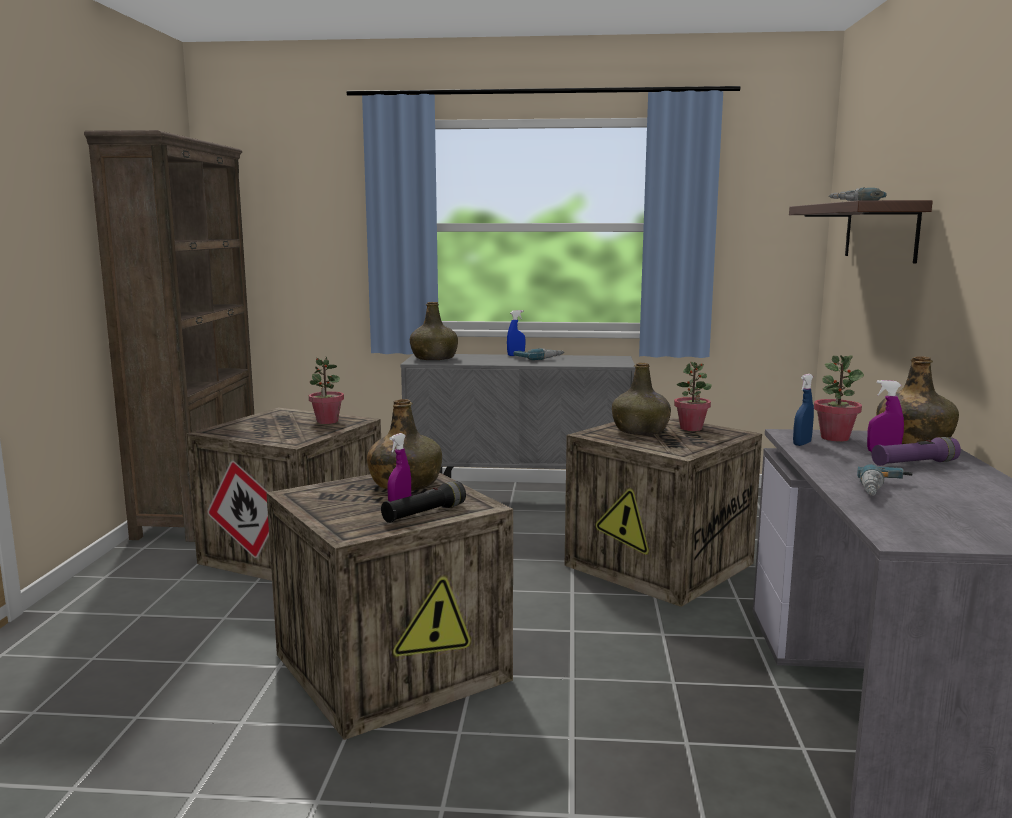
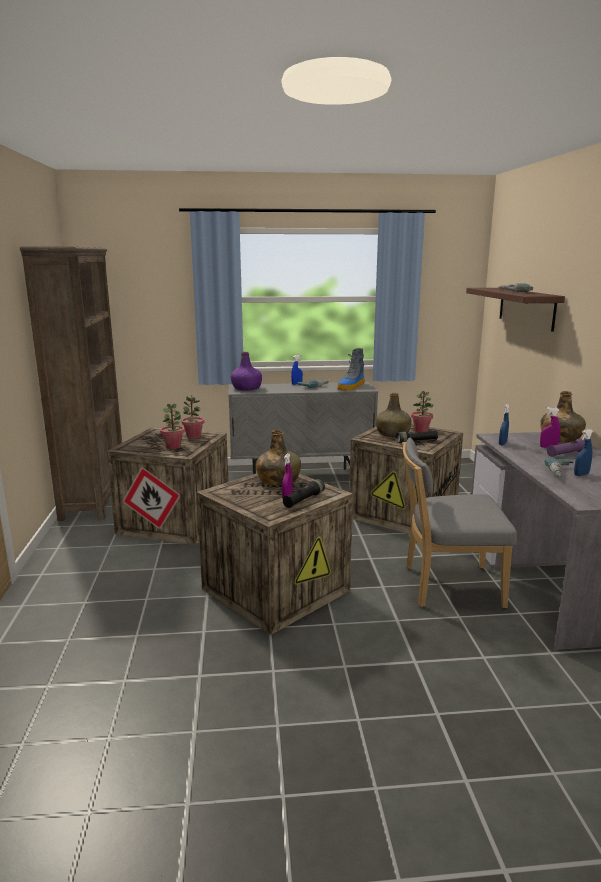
camera: 10 degrees left, 5 degrees up
green bottle [410,302,458,360] -> purple bottle [230,352,262,391]
potted plant [814,355,864,442] -> potted plant moved to [160,404,185,449]
none -> boot [337,348,364,391]
none -> black flashlight [396,430,438,443]
none -> grey chair [402,438,517,608]
none -> blue spray bottle [574,429,593,476]

